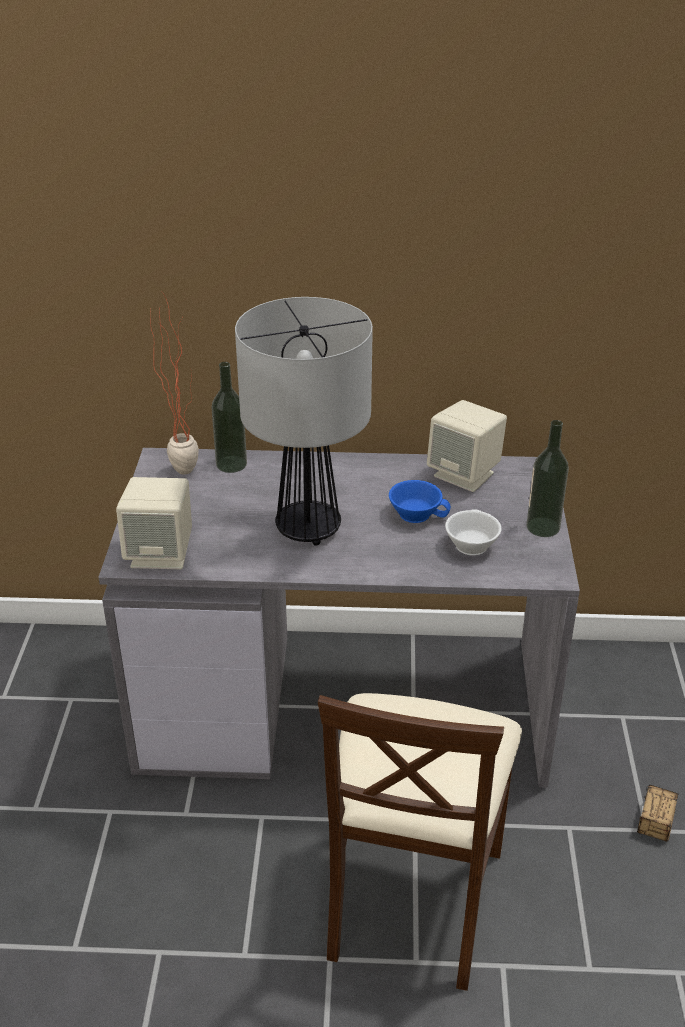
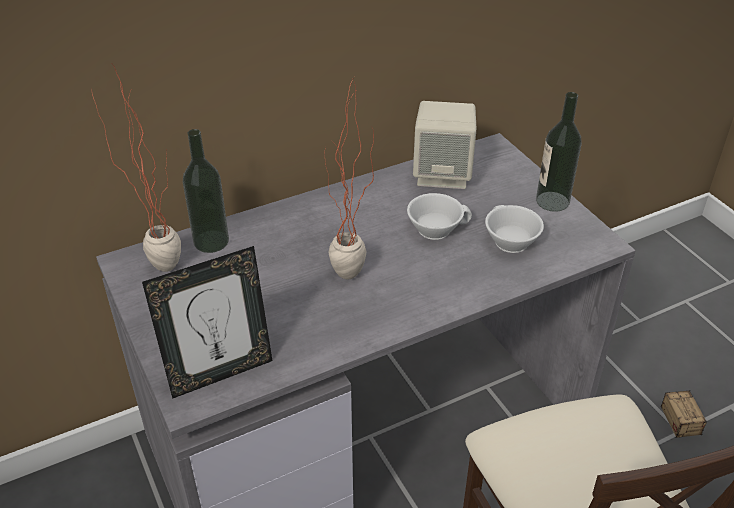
camera: 30 degrees left, 5 degrees up
beige speaker [116,477,192,569] -> picture frame [142,246,273,399]
table lamp [235,297,373,546] -> potted plant [325,77,374,280]
blue cup [389,480,451,523] -> white cup [407,193,472,240]

